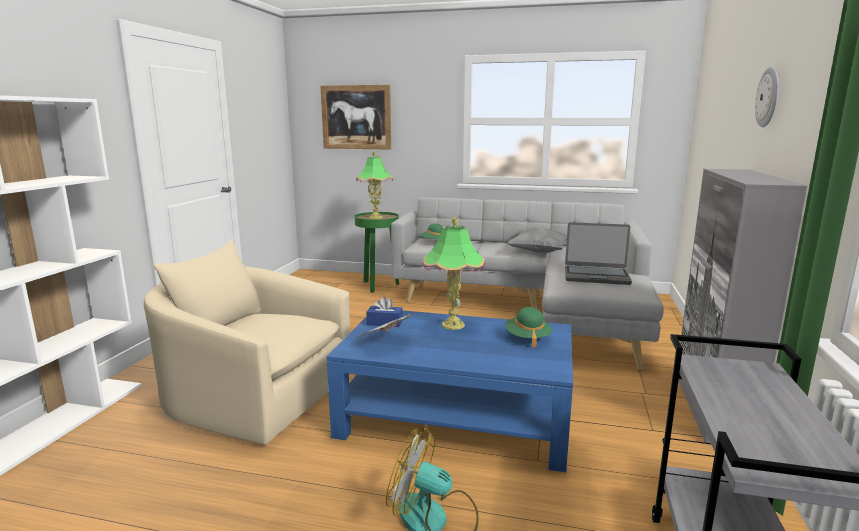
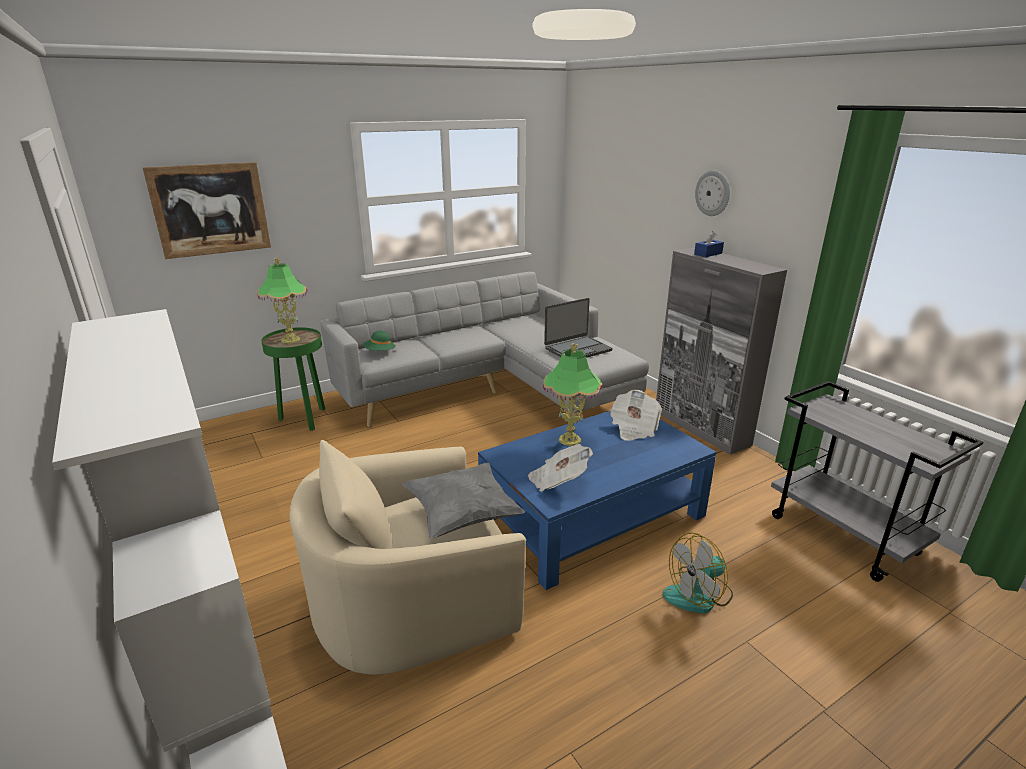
camera: 45 degrees left, 10 degrees up
blue tissue box [366,297,403,327] -> blue tissue box moved to [694,231,724,257]
green hat [505,307,552,348] -> newspaper [610,390,662,441]
grey pillow [507,226,567,253] -> grey pillow moved to [402,463,525,538]

